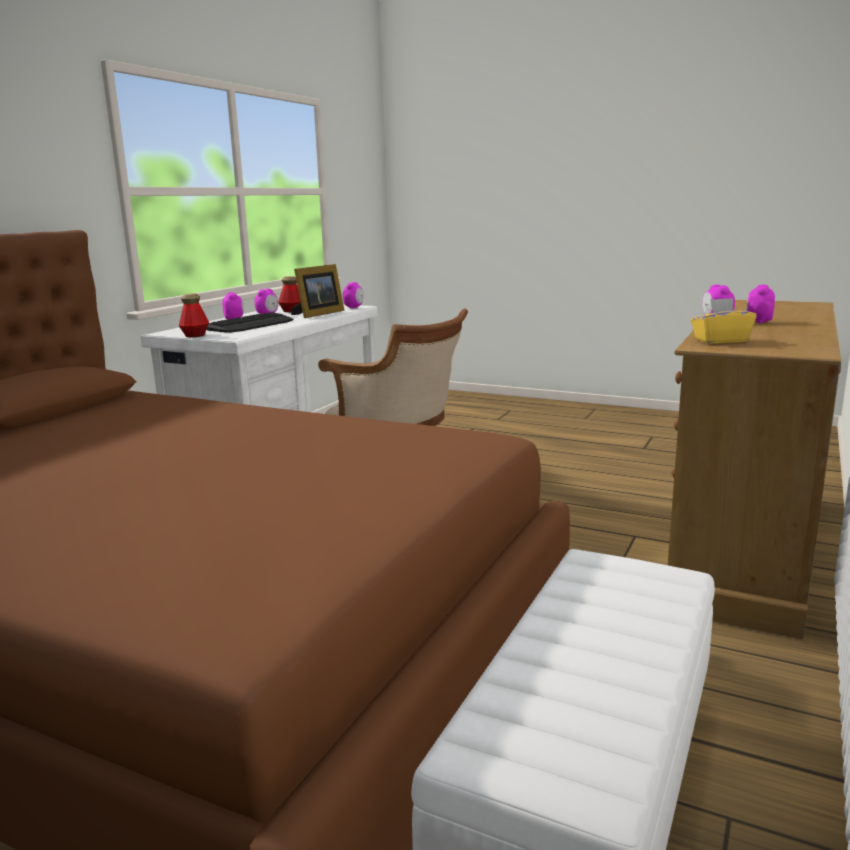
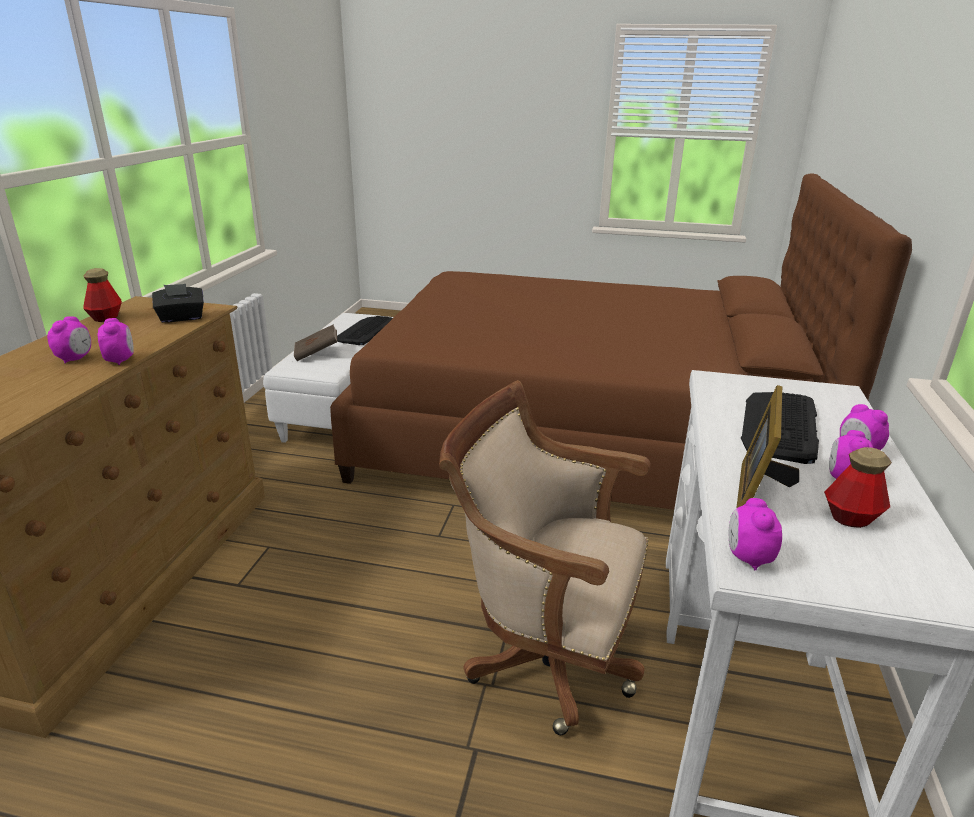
camera: 165 degrees right, 10 degrees up
bottle [179,293,209,337] -> bottle moved to [83,268,122,322]
yellow tissue box [691,298,757,344] -> black tissue box [152,284,204,323]
none -> brown book [294,324,337,361]
none -> keyboard [337,316,393,345]

